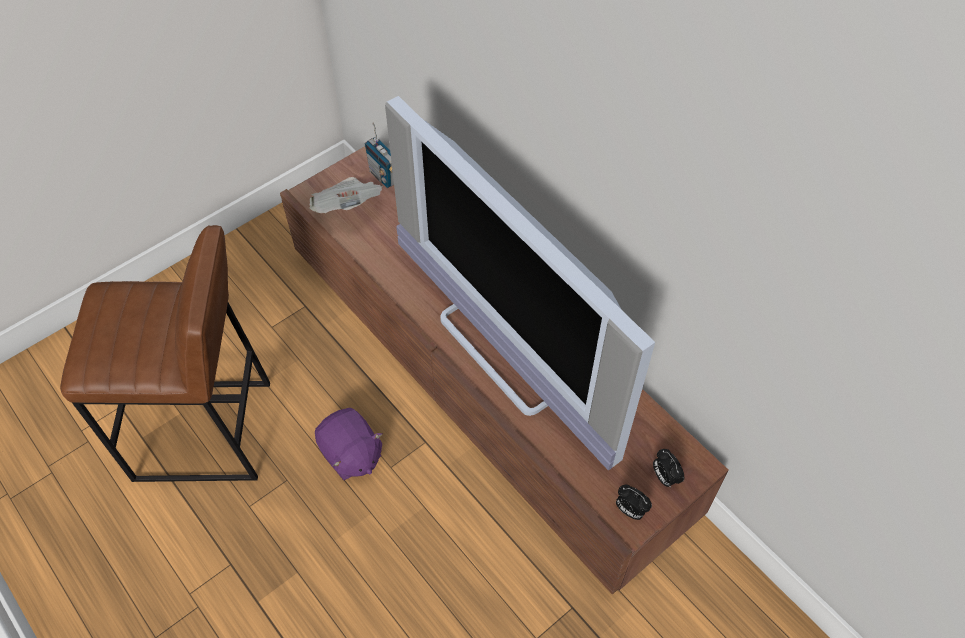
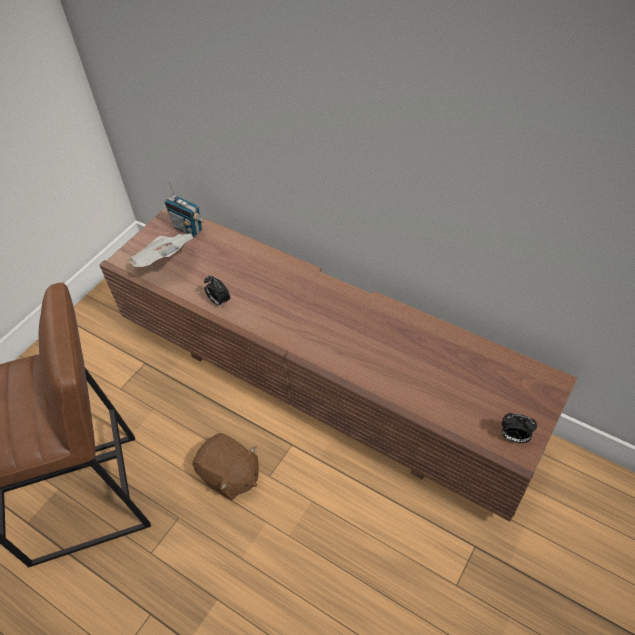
camera: 15 degrees left, 5 degrees down
purple plush toy [315,408,383,480] -> brown plush toy [193,433,259,501]
television [385,96,655,470] -> none
alarm clock [653,449,684,488] -> alarm clock moved to [204,275,230,306]

